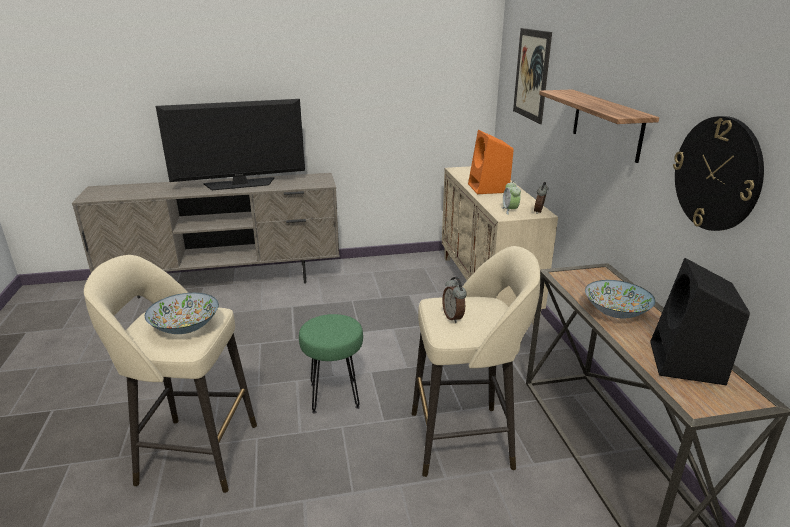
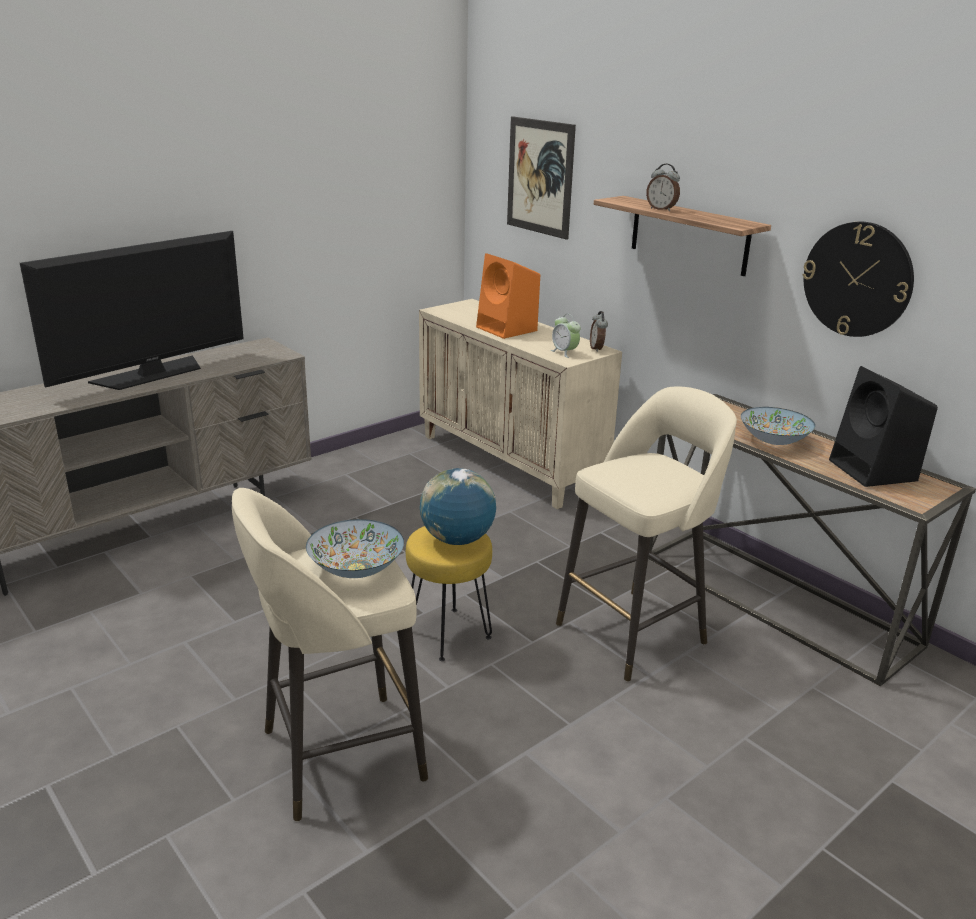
camera: 30 degrees left, 0 degrees up
green stool [299,314,363,414] -> yellow stool [406,526,492,661]
alarm clock [442,277,467,323] -> alarm clock moved to [646,164,680,211]
none -> globe [420,468,496,545]

